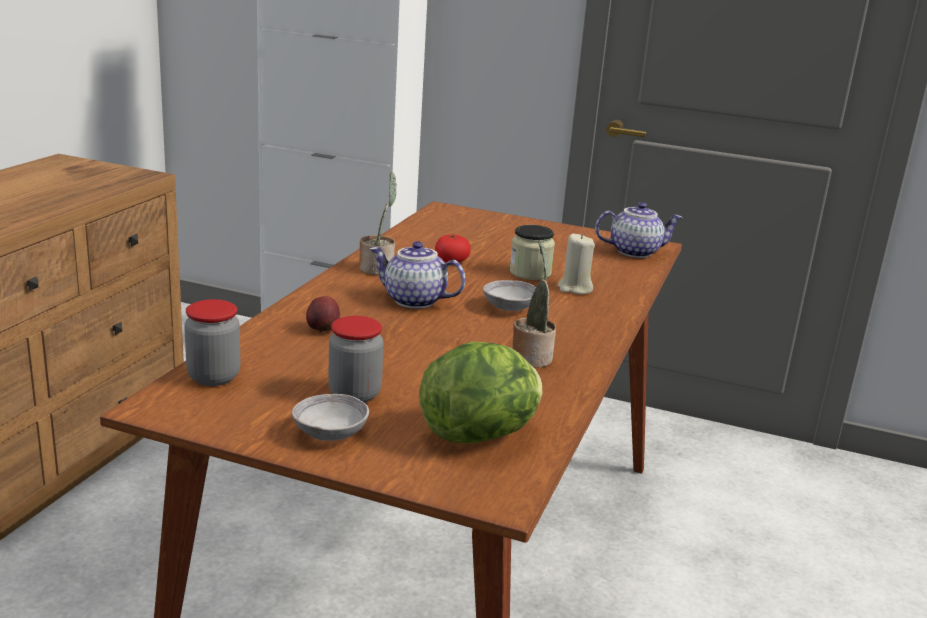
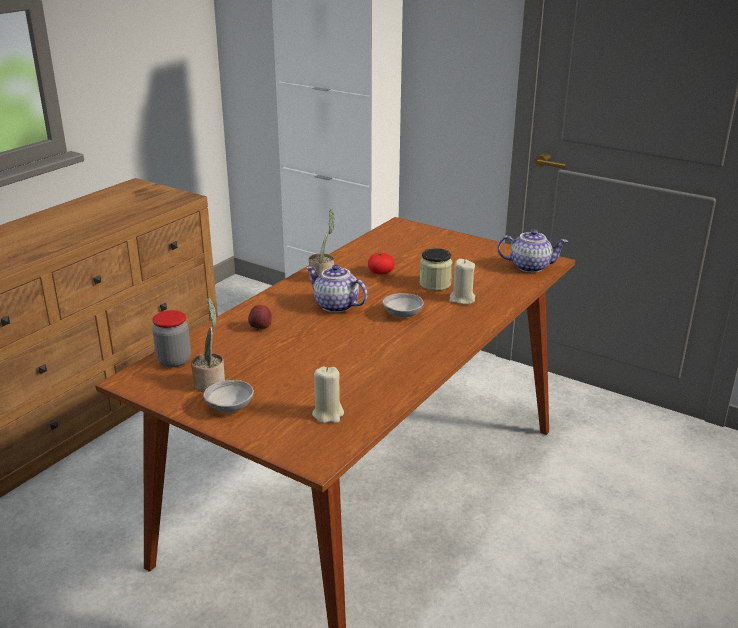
camera: 15 degrees right, 5 degrees up
jar [328,316,384,403] -> none
lettuce [419,342,542,443] -> beige candle [312,367,344,423]
potted plant [512,240,556,367] -> potted plant moved to [191,297,225,392]

